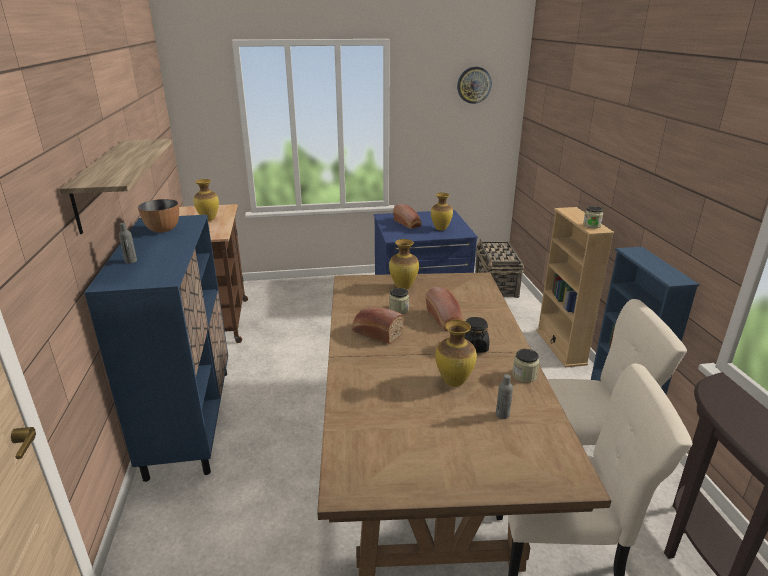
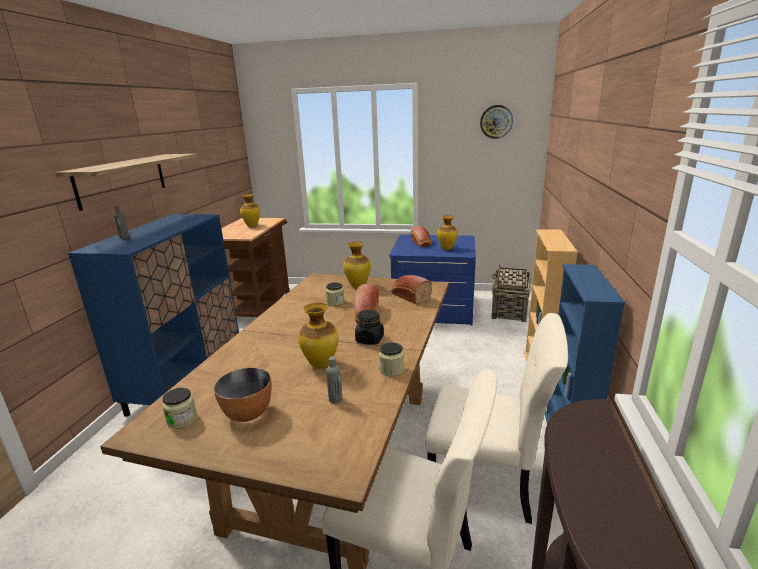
camera: 20 degrees right, 5 degrees down
bowl [138,199,179,233] -> bowl moved to [214,367,272,422]
bread [352,308,404,344] -> bread moved to [391,275,432,305]
jar [583,206,603,228] -> jar moved to [162,388,197,429]

